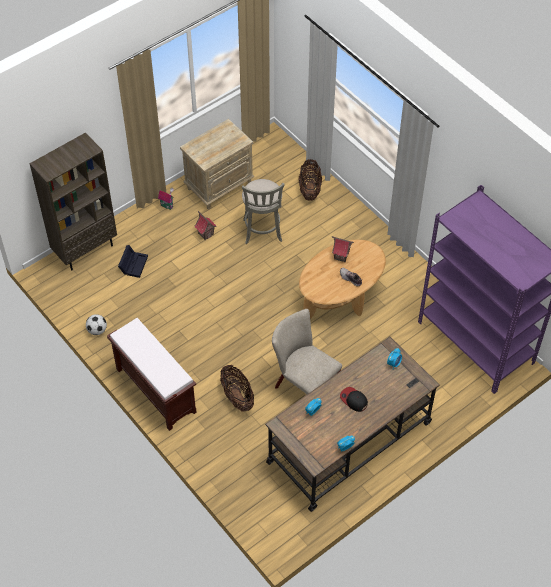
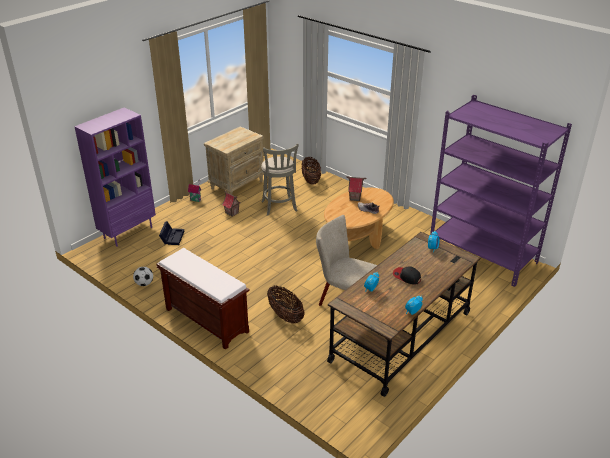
camera: 10 degrees left, 20 degrees down
brown bookcase [30,132,117,271] -> purple bookcase [74,107,156,247]

